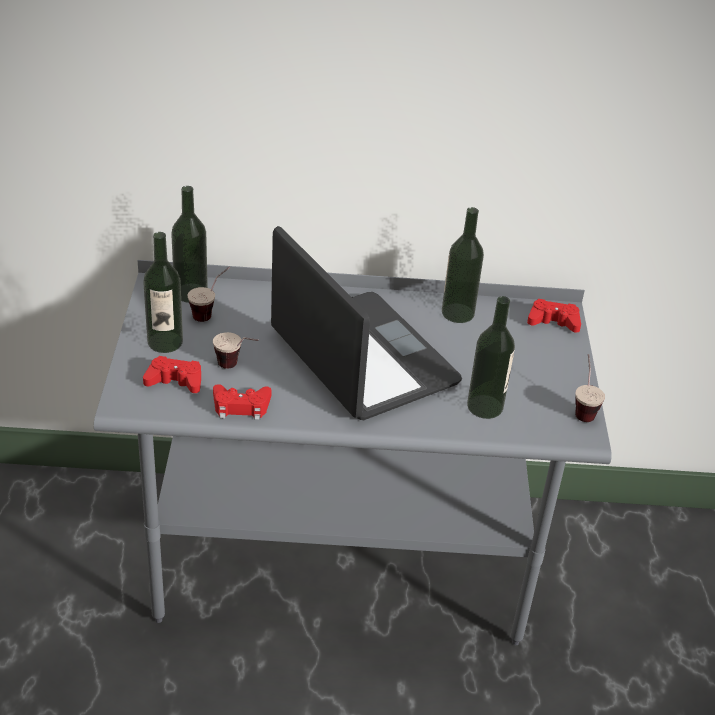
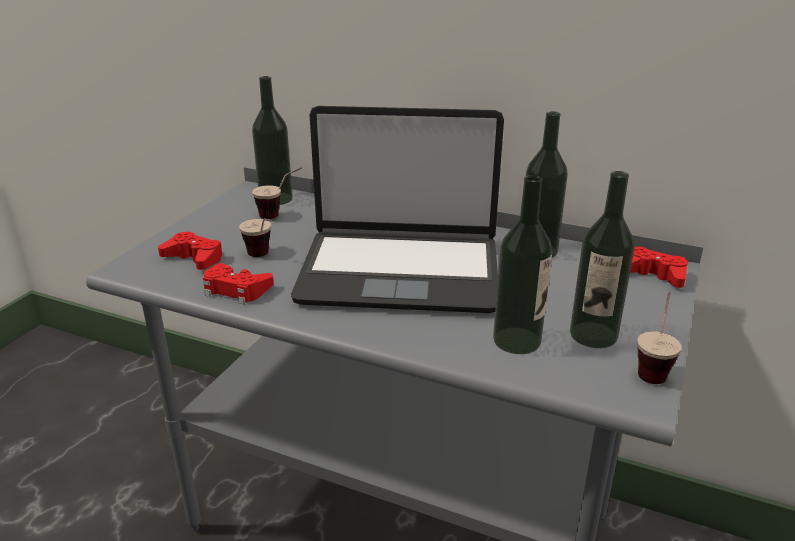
camera: 25 degrees right, 10 degrees down
bottle [143,232,183,353] -> bottle moved to [570,171,635,348]
laptop [271,226,462,420] -> laptop turned 105 degrees clockwise [291,106,504,313]

